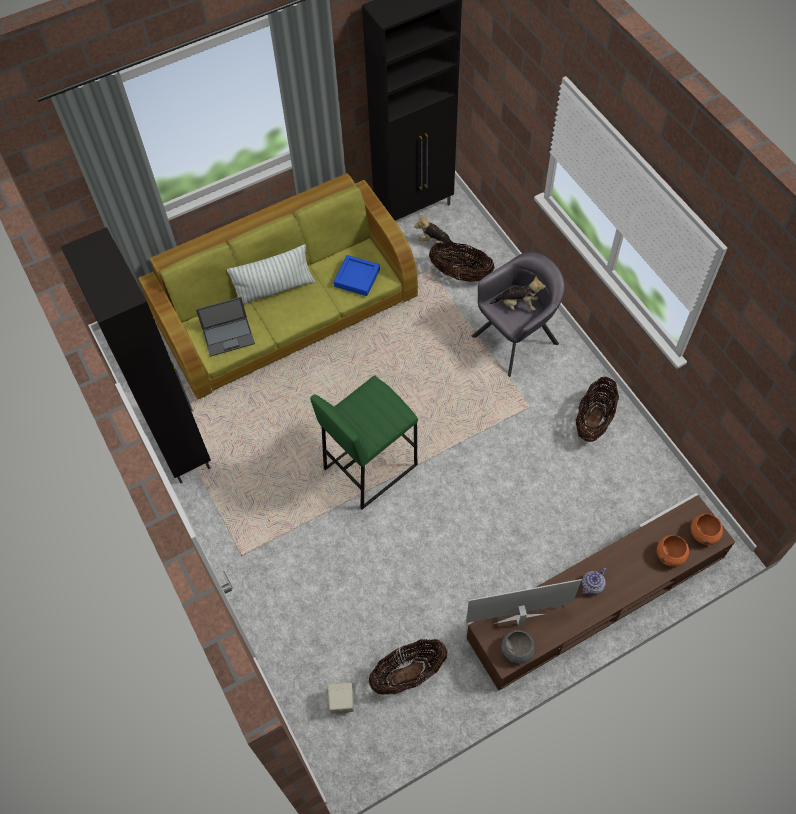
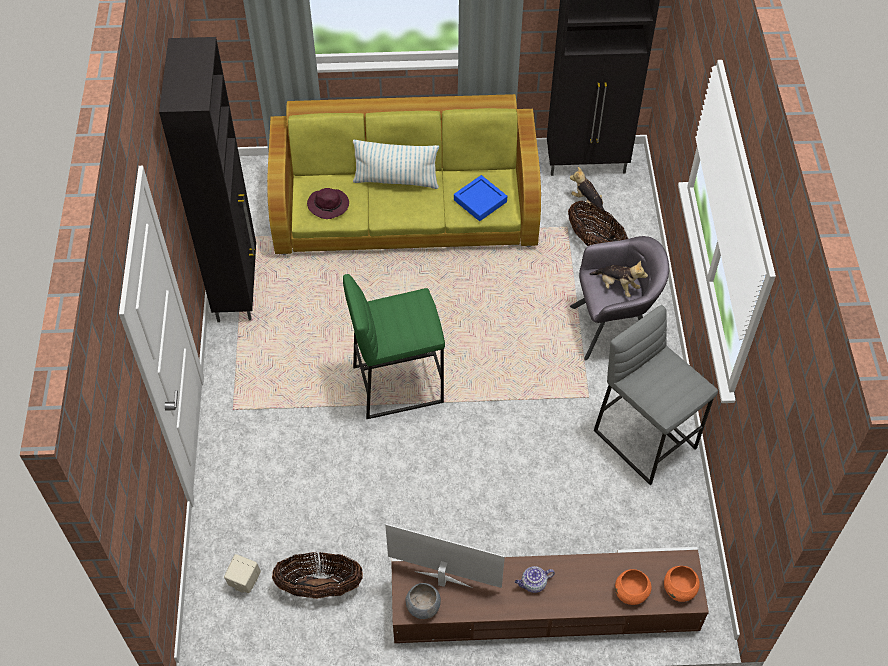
camera: 25 degrees right, 5 degrees down
laptop [196,297,255,357] -> purple hat [307,188,349,219]
basket [576,377,619,442] -> grey stool [594,305,718,485]

